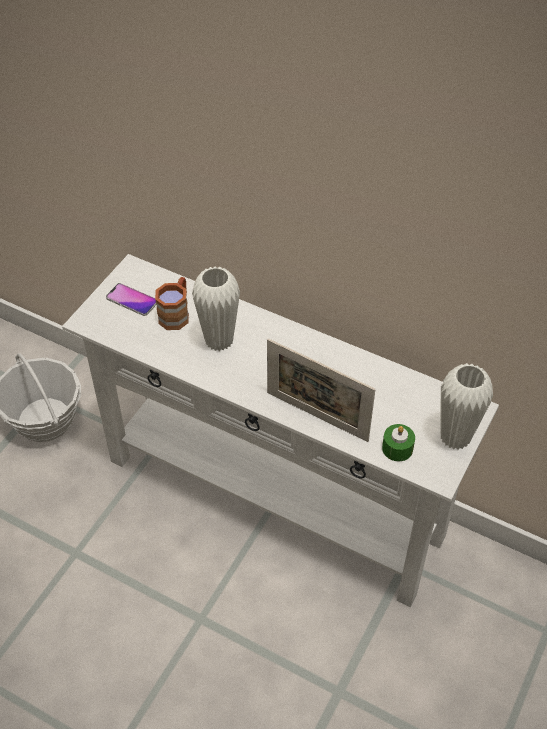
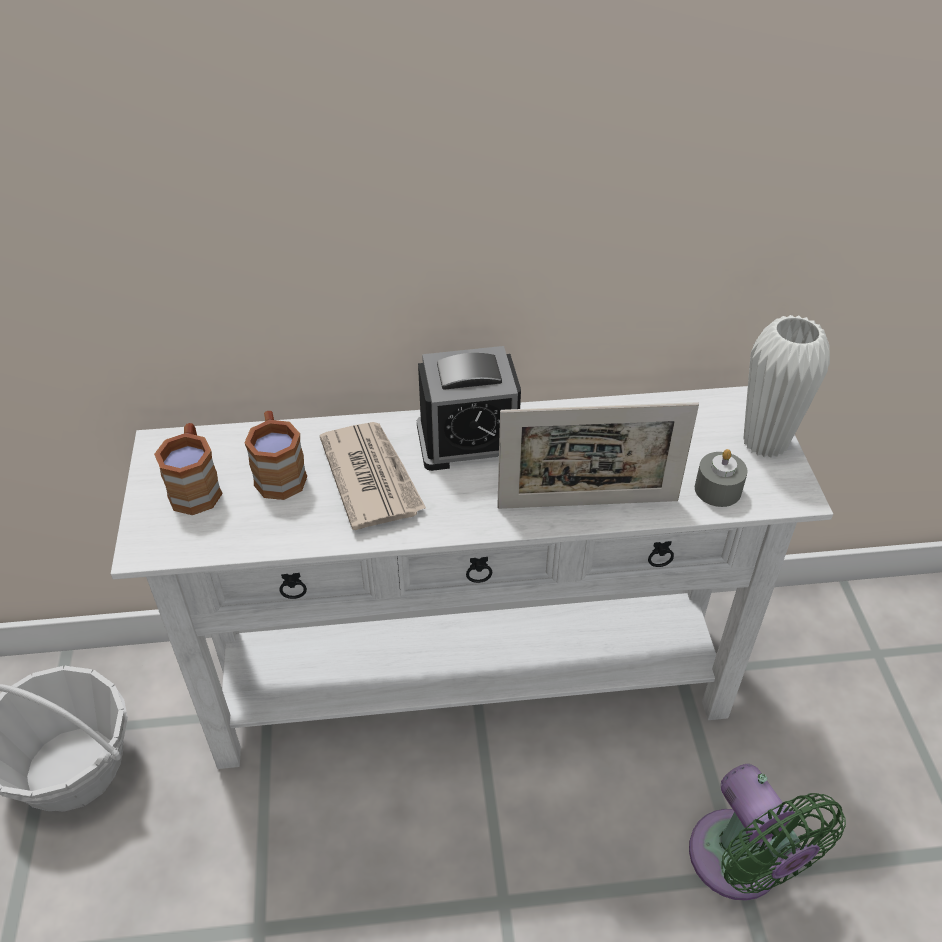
camera: 35 degrees left, 5 degrees down
phone [106,283,157,316] -> brown mug [154,423,223,515]
white vase [192,267,240,351] -> newspaper [320,422,426,530]
green candle [382,424,415,461] -> grey candle [695,449,748,507]
none -> alarm clock [417,346,521,471]
none -> green fan [689,764,846,901]

